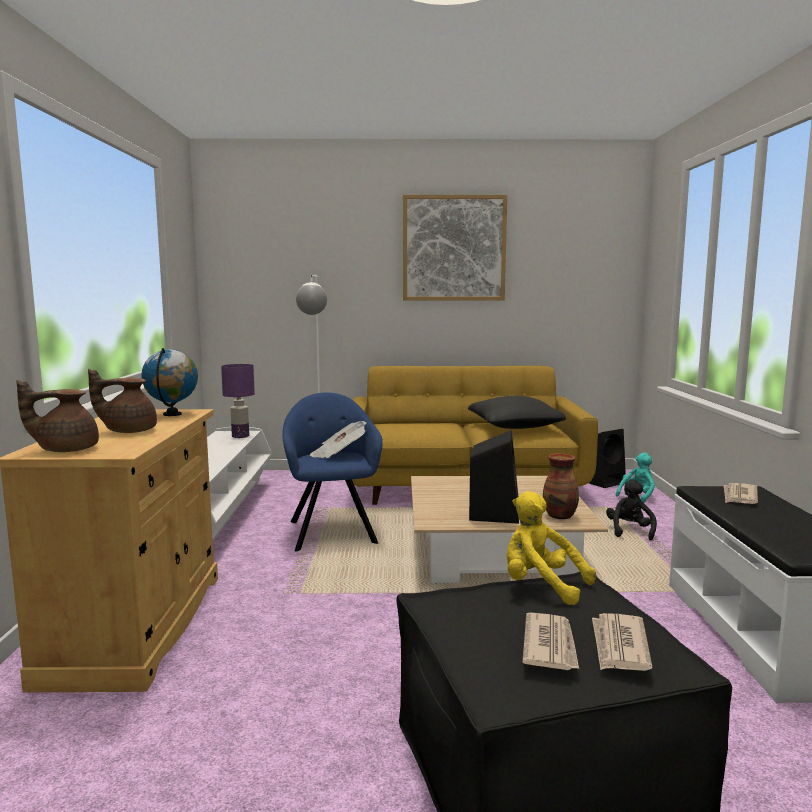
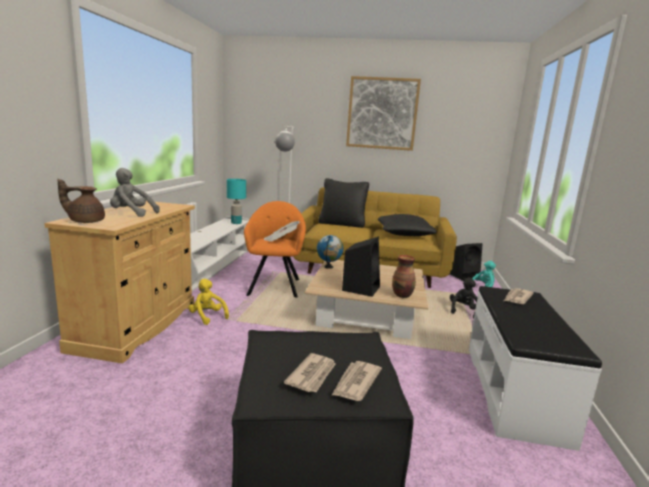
camera: 10 degrees right, 5 degrees up
brown teapot [88,369,157,433] -> grey plush toy [110,168,160,217]
globe [141,348,198,416] -> globe moved to [317,235,344,269]
purple table lamp [221,364,255,438] -> turquoise table lamp [227,179,246,224]
blue armchair [282,392,383,552] -> orange armchair [244,201,306,298]
yellow plush toy [507,491,596,605] -> yellow plush toy moved to [188,279,229,325]
none -> black pillow [318,178,369,228]

